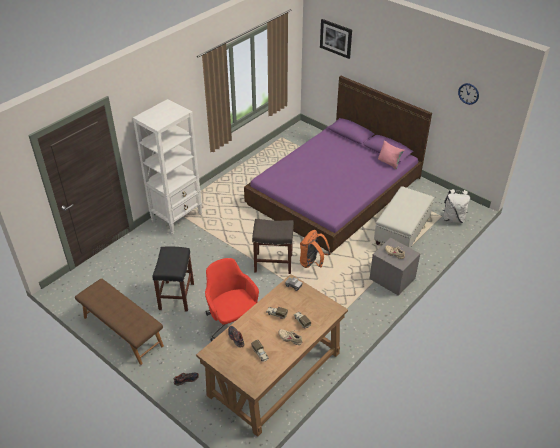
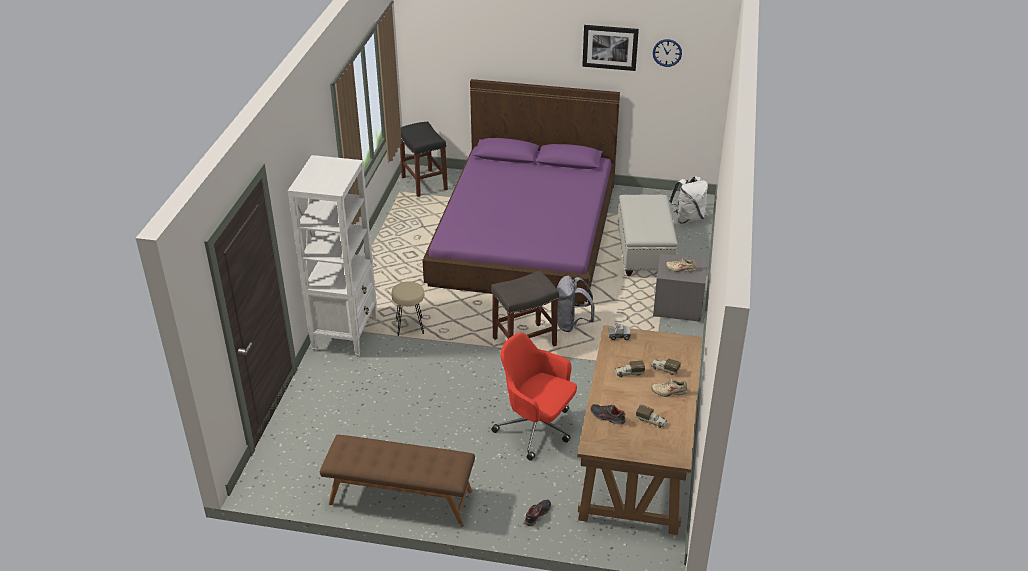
camera: 30 degrees left, 5 degrees down
black stool [152,246,194,312] -> black stool moved to [400,122,448,197]
orange backpack [300,230,331,268] -> grey backpack [557,276,595,332]
picture [320,19,352,59] -> picture moved to [582,25,639,71]
pink pillow [378,140,404,169] -> none
none -> beige stool [391,281,424,336]

